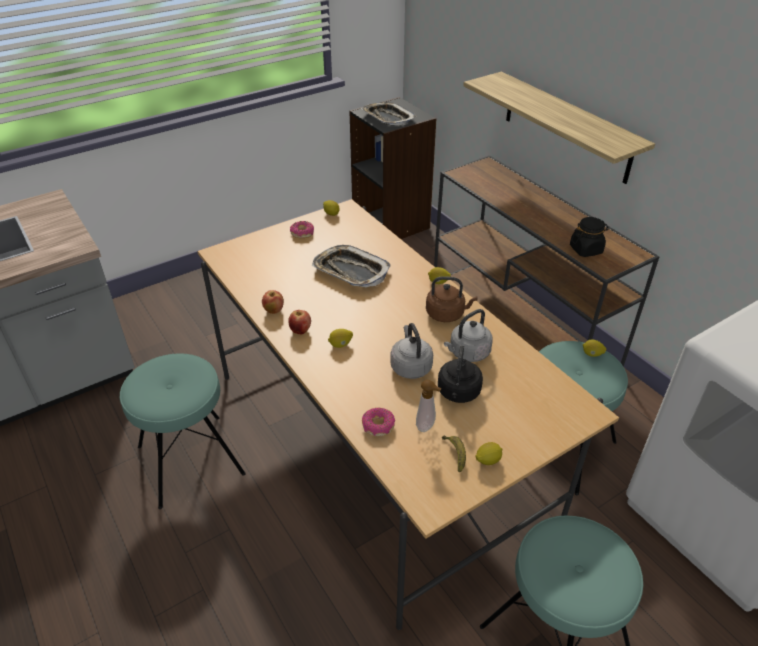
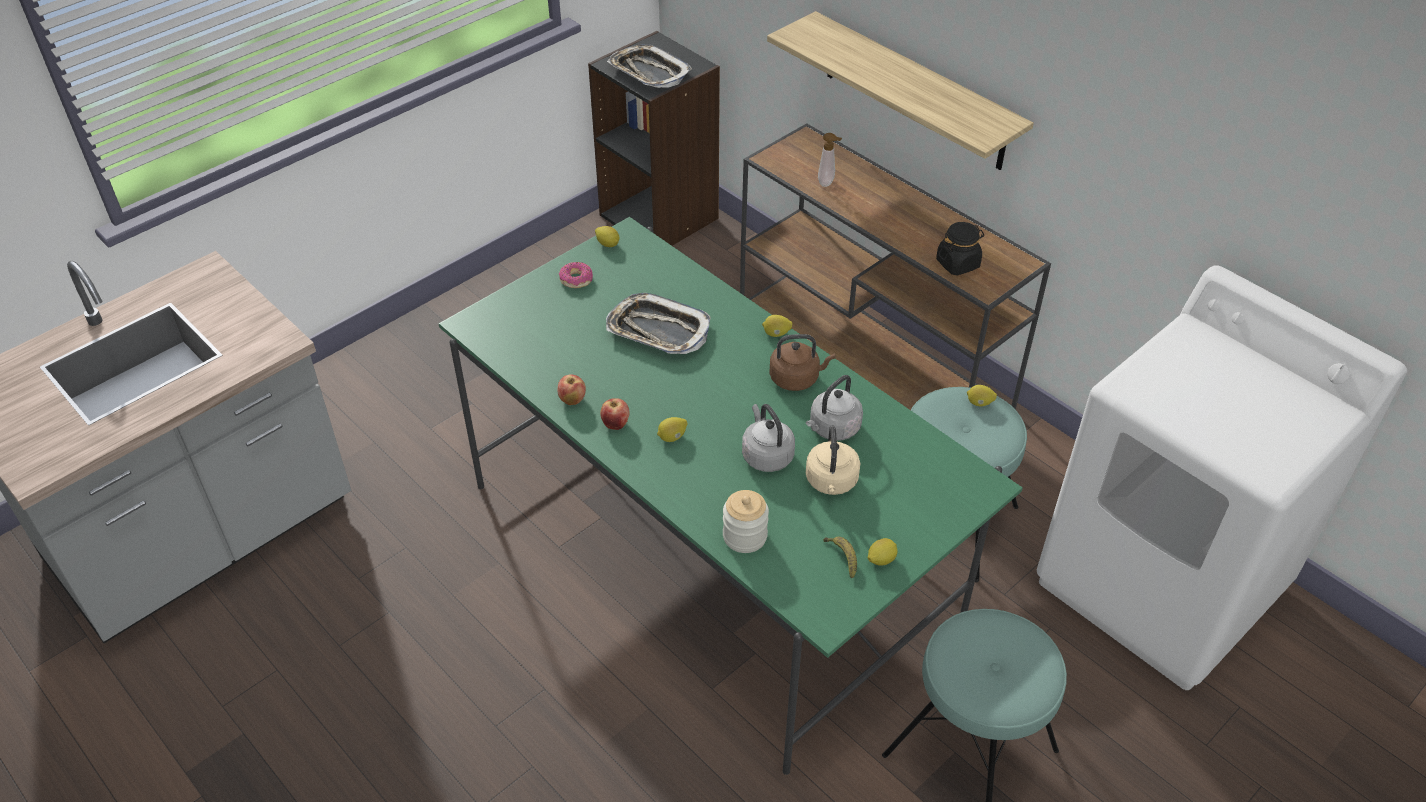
camera: 10 degrees left, 5 degrees up
turquoise stool [120,353,246,509] -> none
beige dining table [197,199,619,630] -> green dining table [439,217,1023,775]
donut [362,408,395,436] -> jar [723,490,769,553]
soap dispenser [416,380,442,432] -> soap dispenser moved to [818,133,842,187]
black kettle [438,345,483,403] -> beige kettle [806,425,860,495]

